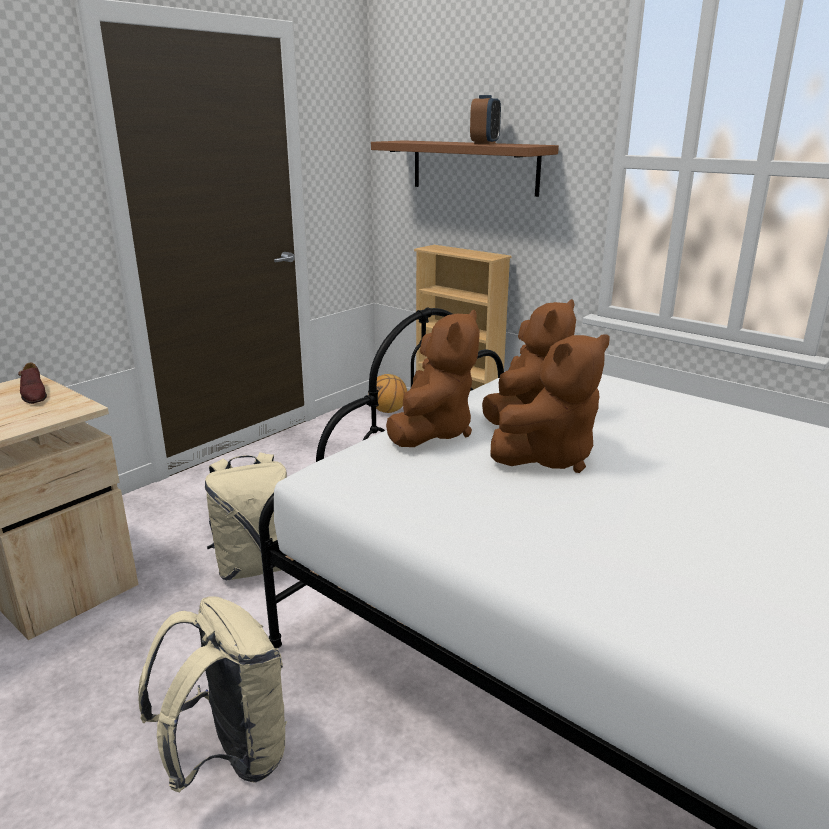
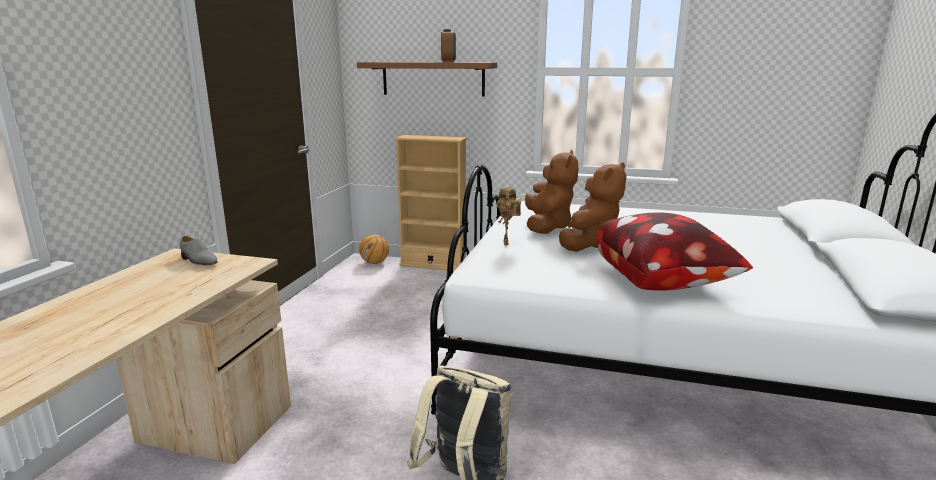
camera: 25 degrees left, 5 degrees down
brown shoe [18,362,47,404] -> grey shoe [180,236,218,265]
beige backpack [205,452,287,580] -> none
brown plush toy [386,310,480,447] -> toy robot [497,187,521,245]
none -> pillow [596,212,753,290]

